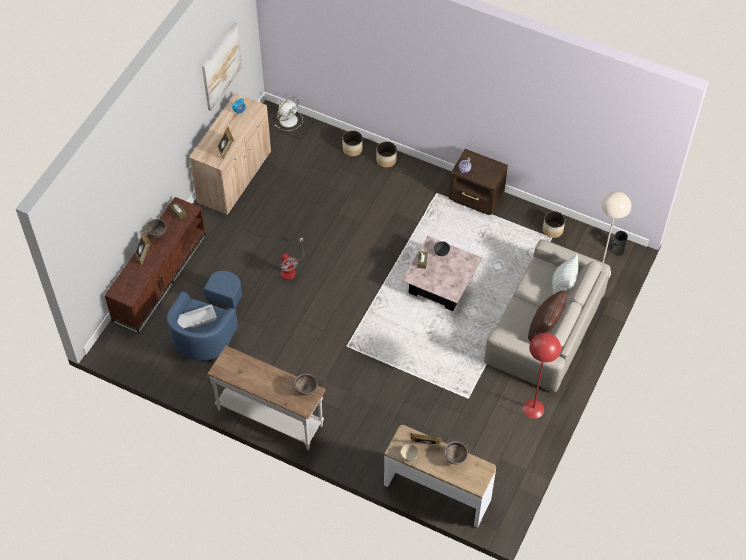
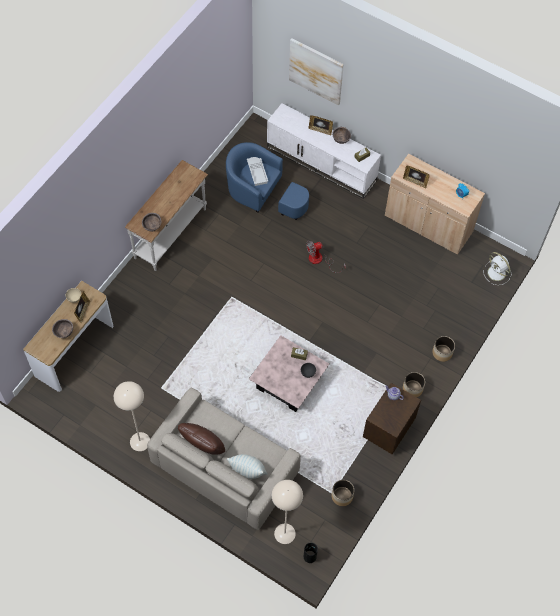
camera: 95 degrees right, 5 degrees up
brown tv stand [105,197,206,334] -> white tv stand [267,103,381,199]
picture [202,23,242,111] -> picture moved to [289,38,344,106]
planter [343,130,363,156] -> planter moved to [403,372,425,397]
red floor lamp [523,333,561,419] -> beige floor lamp [114,381,150,451]

